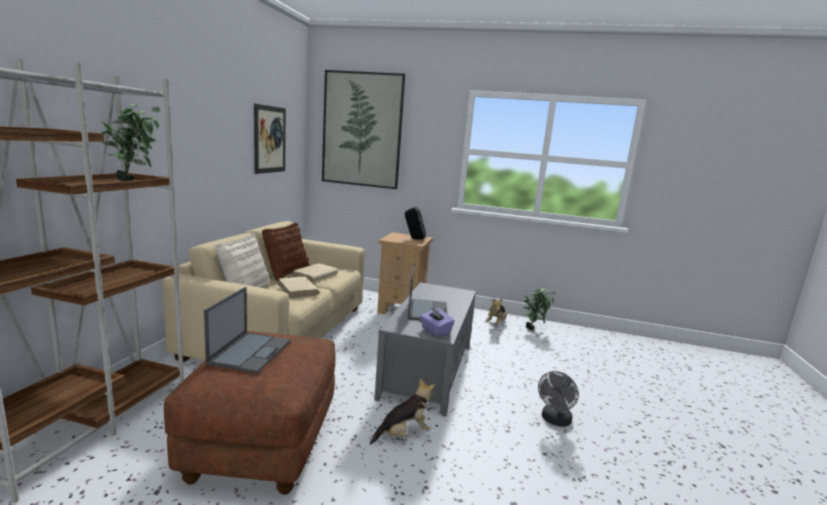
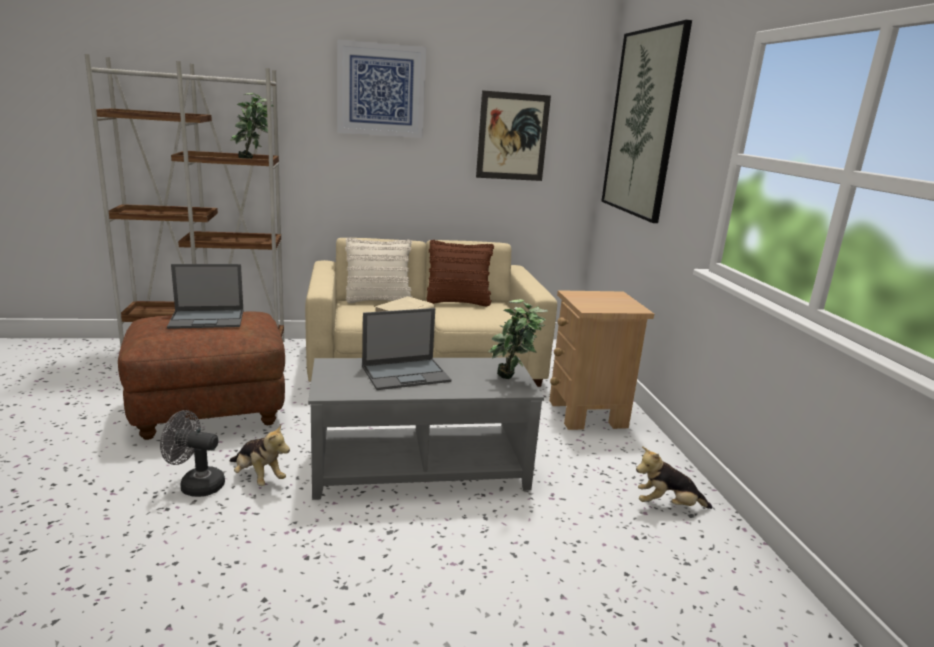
camera: 65 degrees right, 5 degrees up
beige book [292,263,338,282] -> none
black speaker [405,207,426,240] -> none
purple tissue box [420,307,454,337] -> none
potted plant [523,288,556,330] -> potted plant moved to [488,299,548,379]
grey fan [538,371,579,427] -> grey fan moved to [160,410,225,497]
none -> picture [337,39,426,138]

